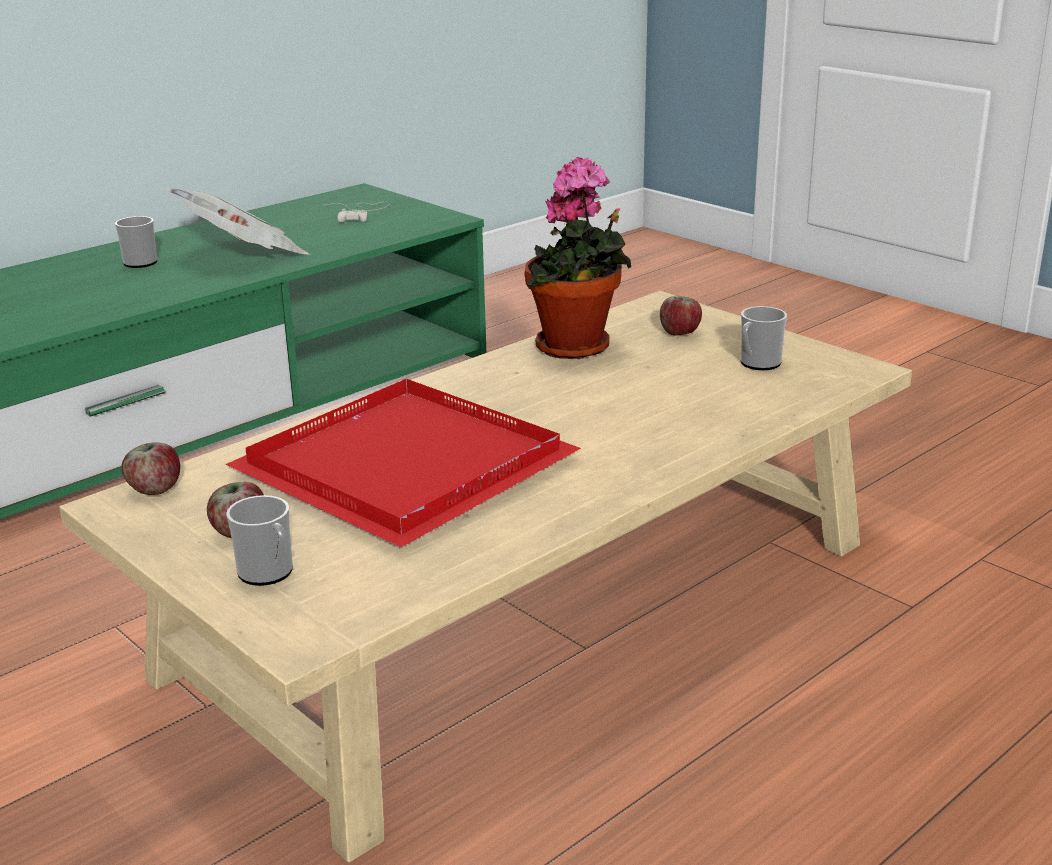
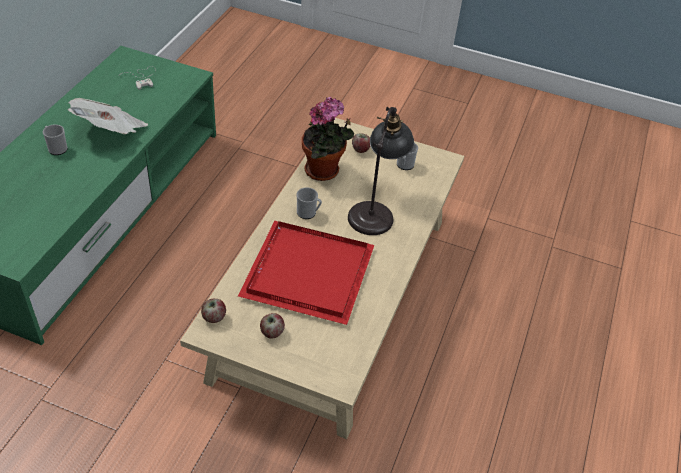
camera: 30 degrees left, 20 degrees up
mug [226,495,293,586] -> mug moved to [296,187,322,219]
none -> grey table lamp [348,106,414,235]

